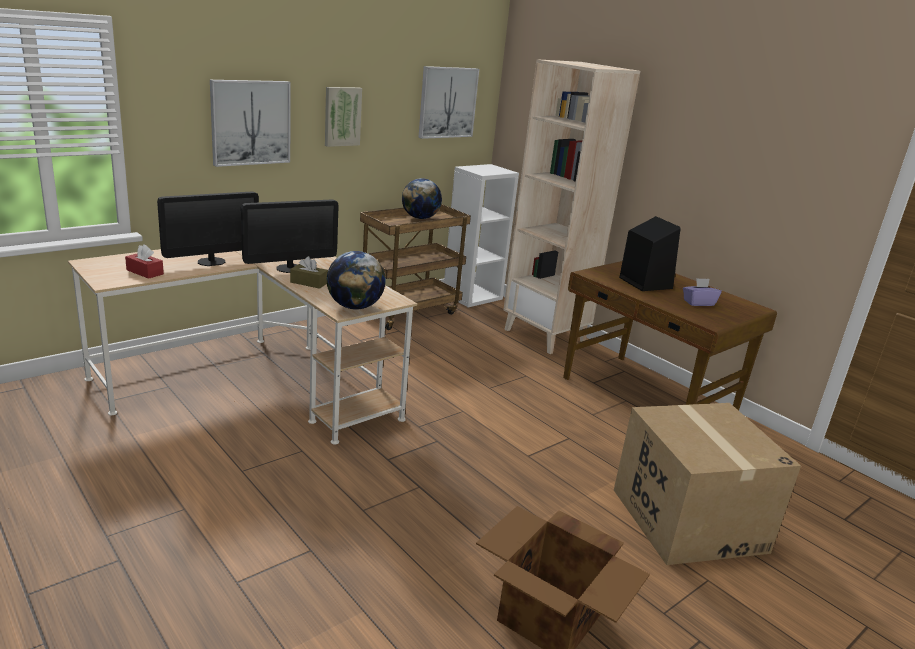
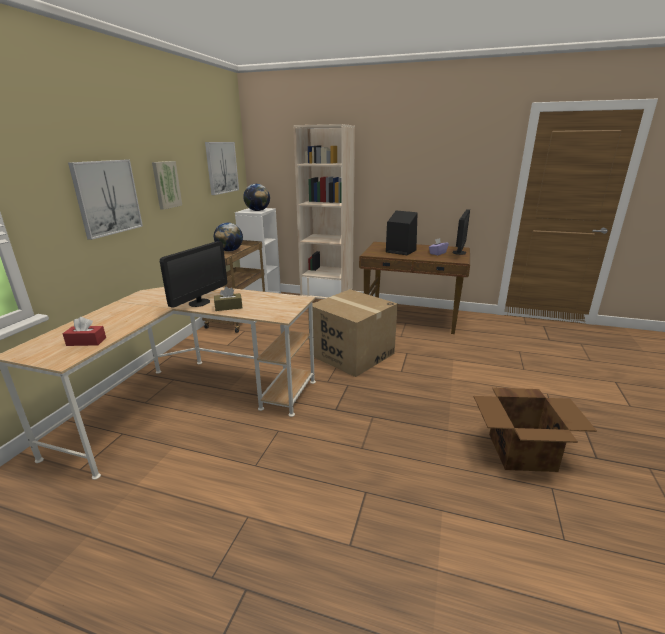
camera: 30 degrees left, 0 degrees up
monitor [157,191,259,266] -> monitor moved to [453,209,470,255]
globe [327,251,386,309] -> globe moved to [243,184,270,211]
cardboard box [614,403,801,565] -> cardboard box moved to [308,289,398,377]

